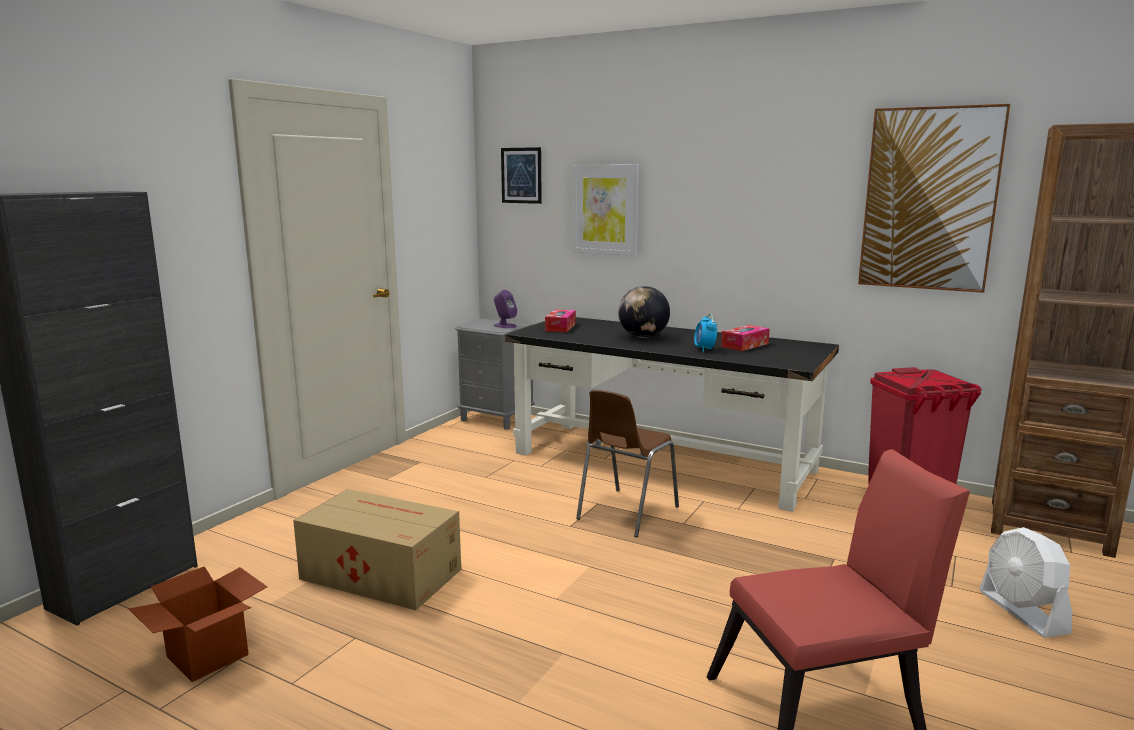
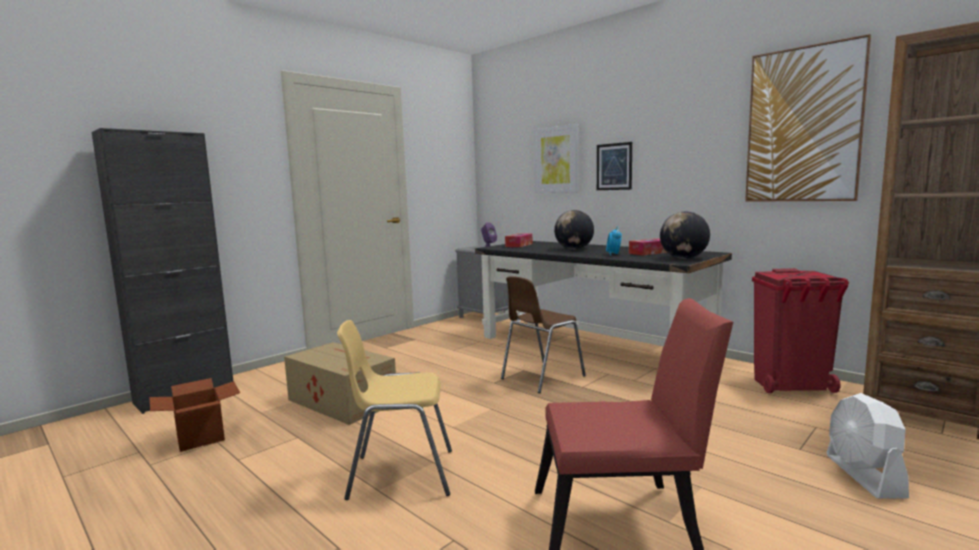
camera: 15 degrees right, 5 degrees down
picture [501,147,542,204] -> picture moved to [597,142,632,190]
none -> yellow chair [337,320,452,500]
none -> globe [660,212,710,259]

